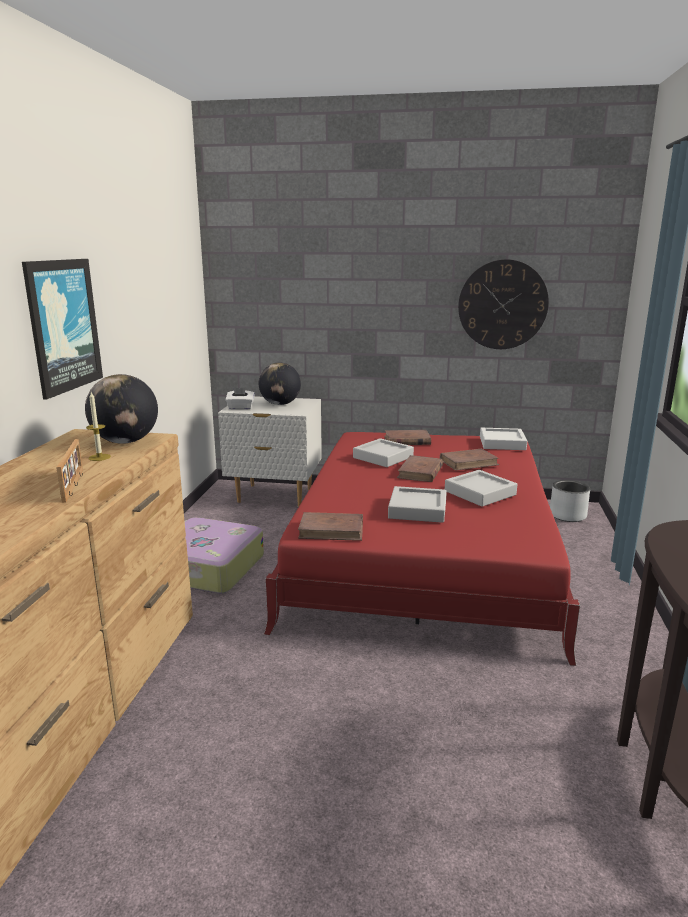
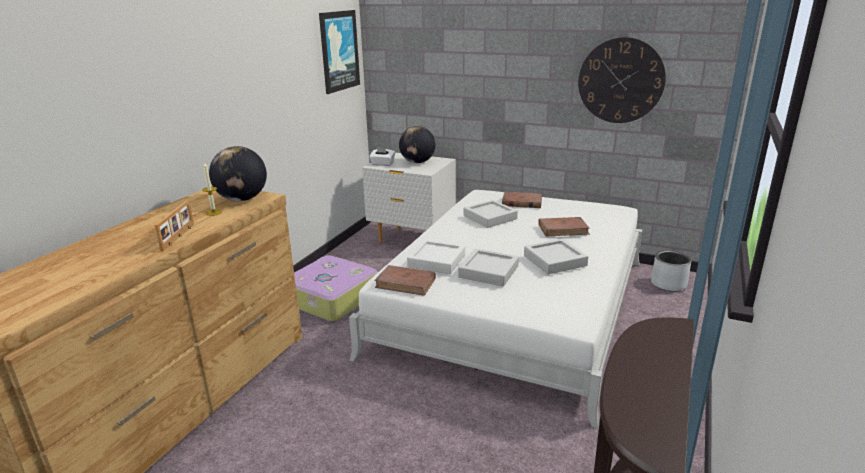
camera: 15 degrees right, 5 degrees up
picture [22,259,103,400] -> picture moved to [319,10,360,94]
red bed [264,432,580,666] -> white bed [349,190,642,428]
brown book [397,455,443,482] -> none
white tray [480,428,527,450] -> white tray moved to [407,240,465,274]

